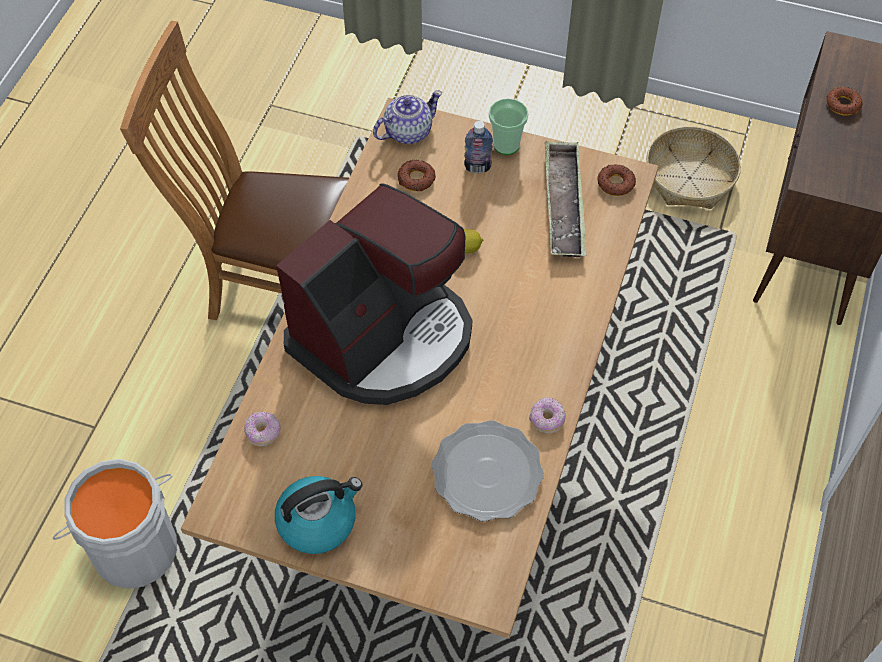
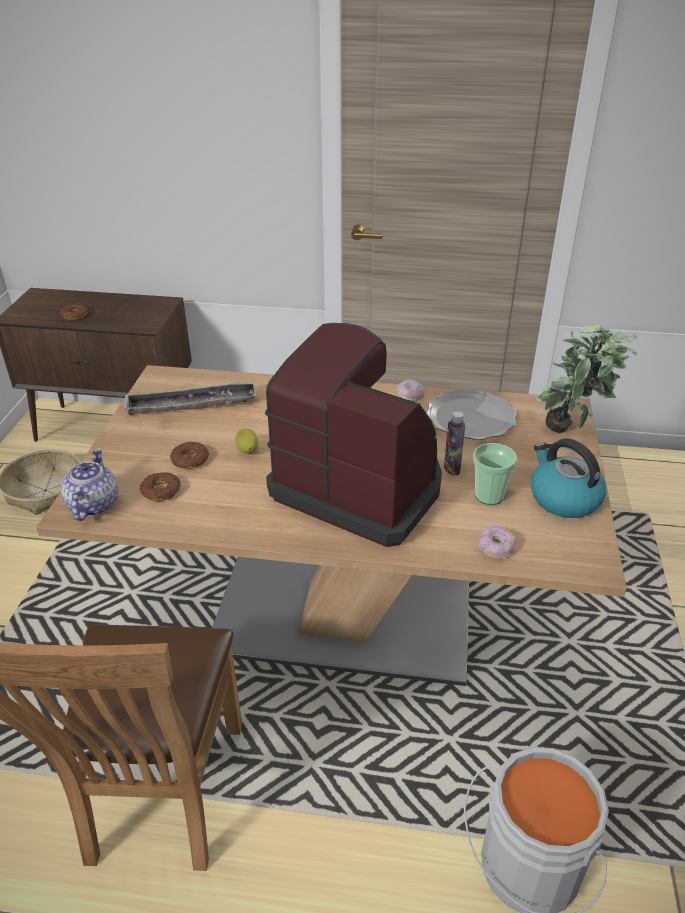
camera: 100 degrees left, 20 degrees down
teapot [373,90,442,144] -> teapot turned 45 degrees clockwise [61,448,118,521]
bottle [464,121,493,173] -> bottle moved to [444,411,465,476]
cup [489,98,529,155] -> cup moved to [473,443,517,505]
donut [598,164,636,196] -> donut moved to [170,442,209,469]
none -> potted plant [536,324,637,433]

